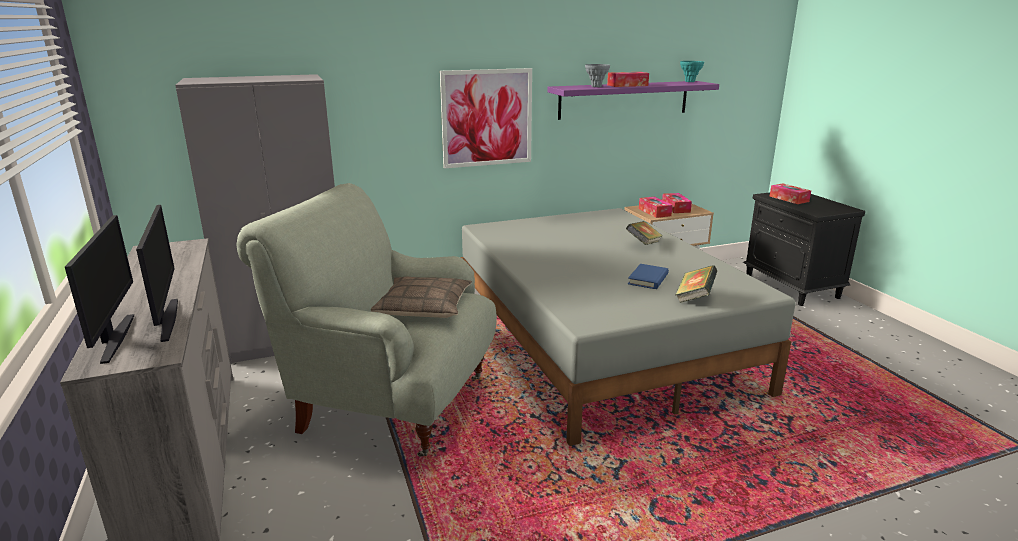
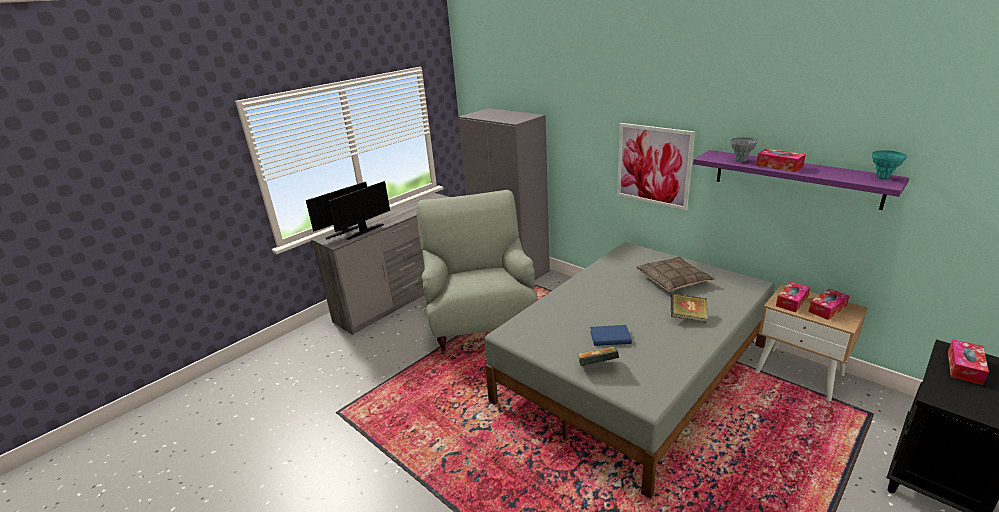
camera: 65 degrees right, 5 degrees up
pillow [371,276,472,318] -> pillow moved to [636,257,715,292]

